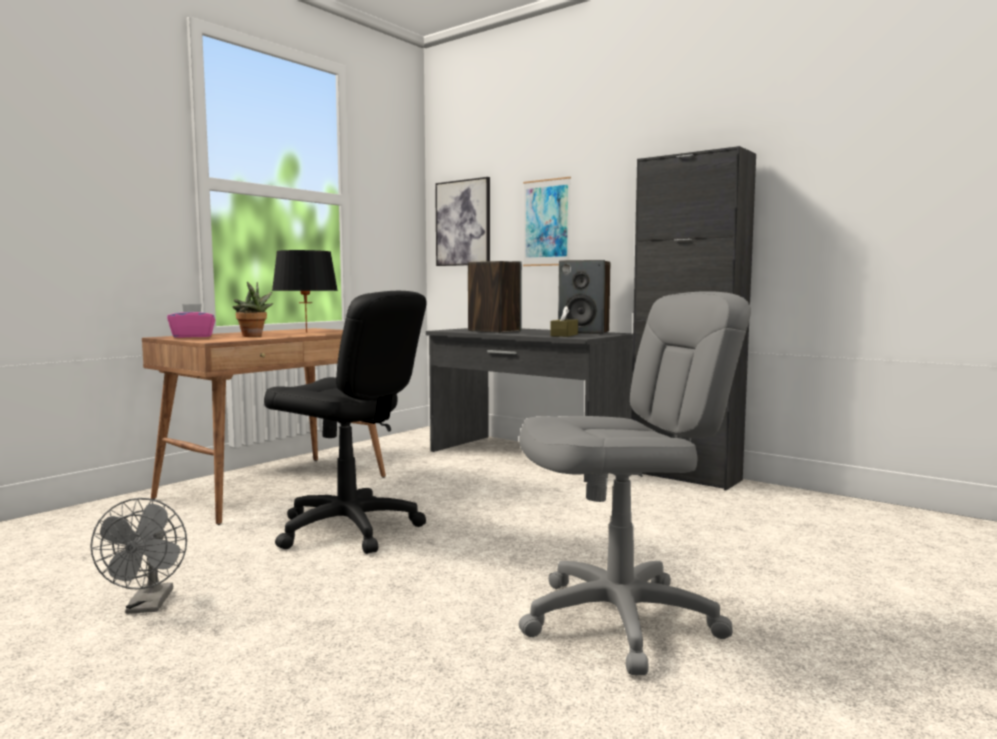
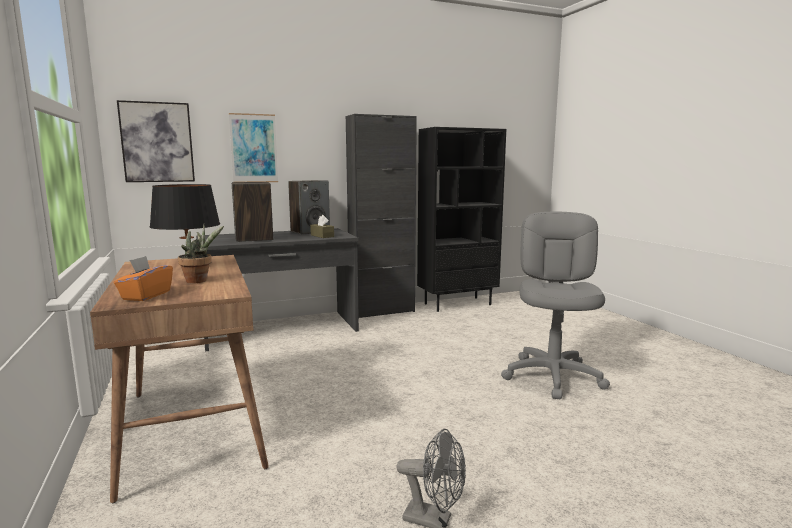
camera: 60 degrees left, 5 degrees up
pink tissue box [167,304,215,338] -> orange tissue box [114,256,173,301]
black office chair [264,291,426,554] -> none
none -> black bookcase [417,127,506,312]

